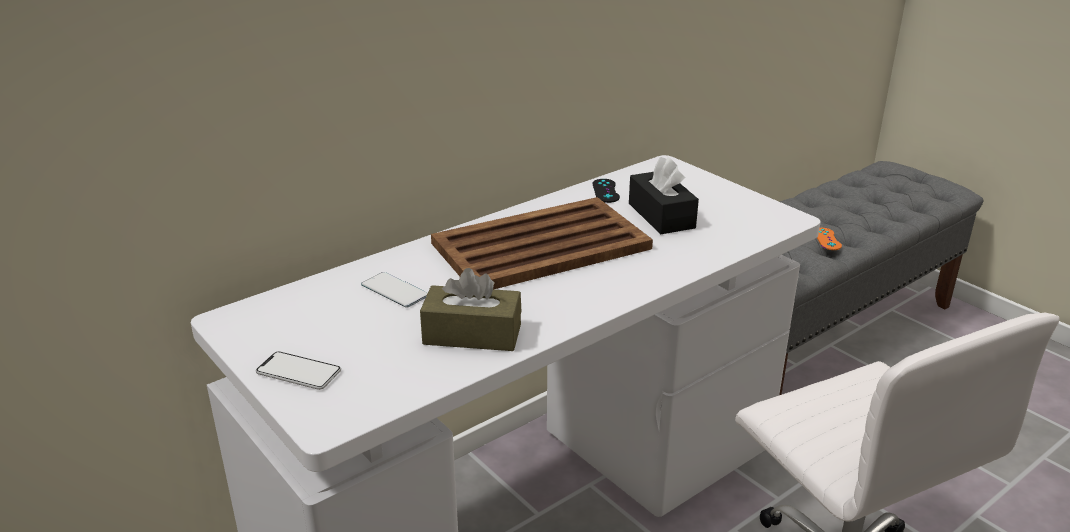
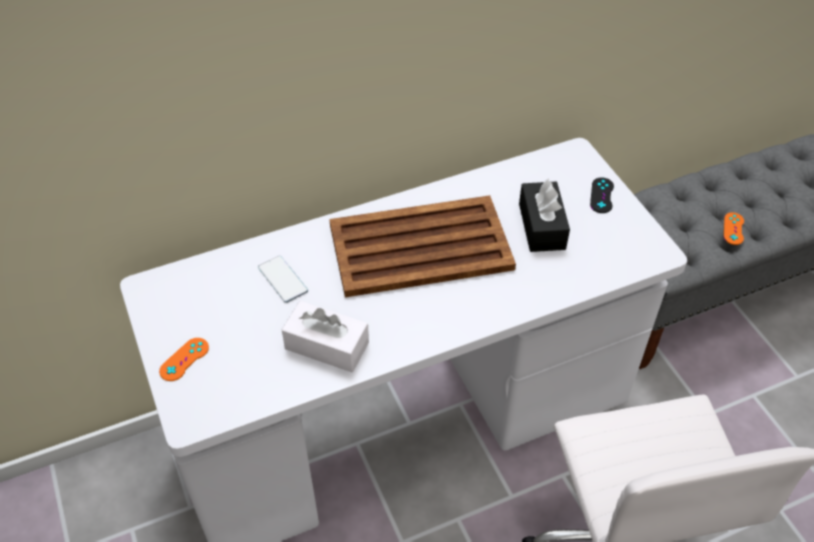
camera: 15 degrees right, 20 degrees up
phone [256,351,341,390] -> orange game controller [159,338,209,381]
brown tissue box [420,268,521,351] -> white tissue box [282,301,369,372]
black game controller [593,179,620,203] -> black game controller moved to [590,178,614,213]

